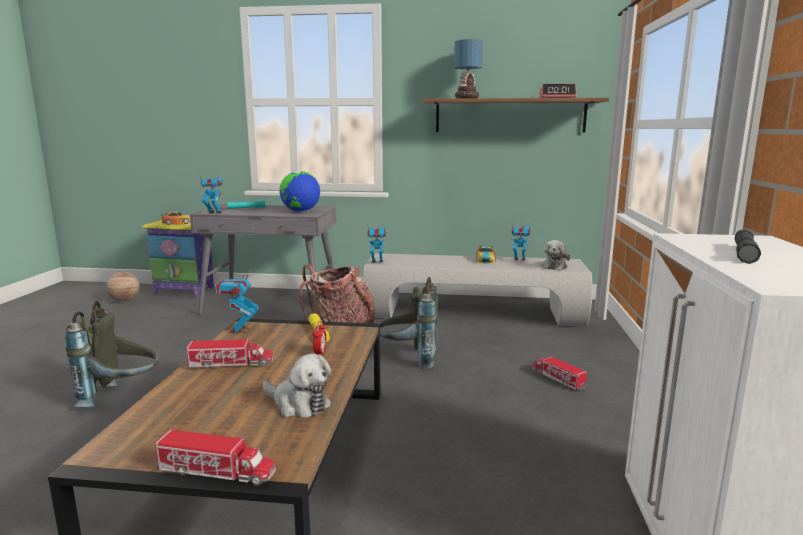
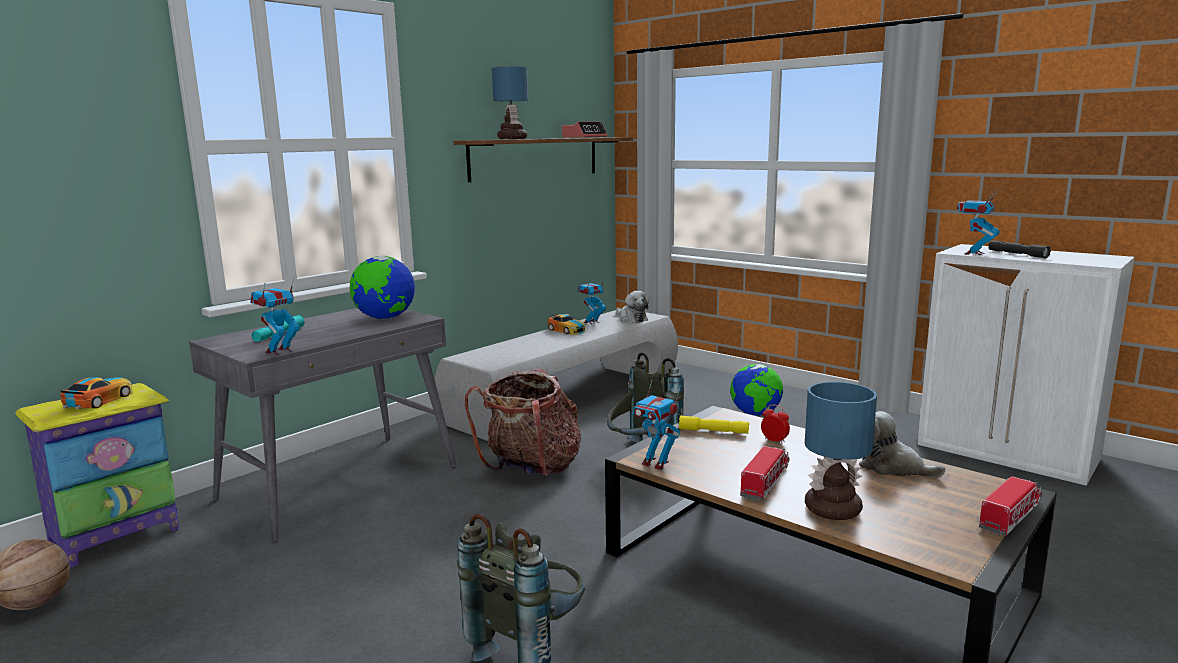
camera: 55 degrees left, 0 degrees up
plush toy [263,354,331,418] -> plush toy turned 120 degrees counterclockwise [859,411,946,478]
toy robot [368,228,386,264] -> toy robot moved to [957,190,1000,255]
toy truck [531,356,587,390] -> globe [730,364,783,416]
none -> table lamp [805,382,877,520]

